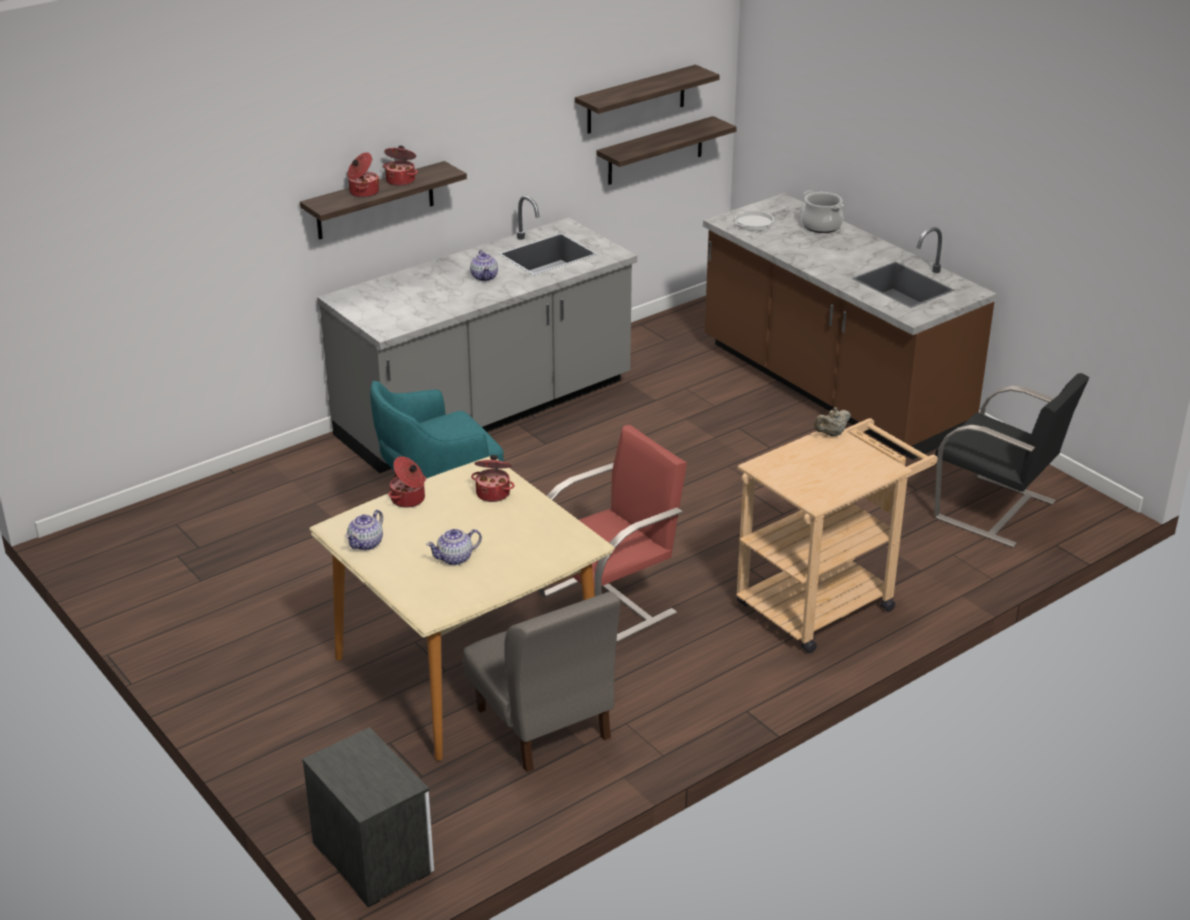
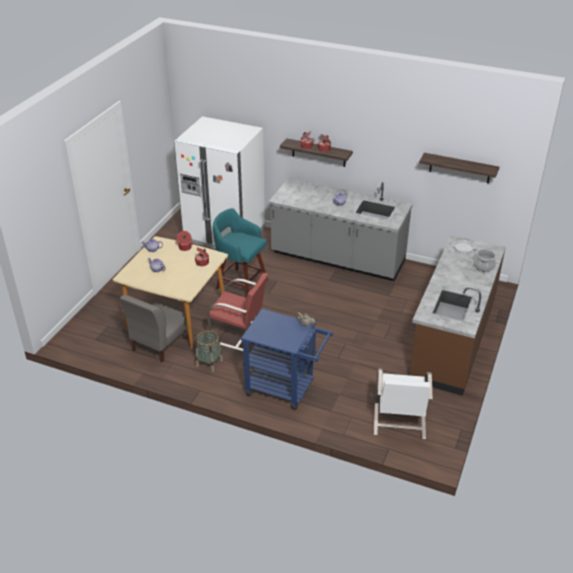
camera: 60 degrees right, 5 degrees up
nightstand [302,727,434,907] -> none
shelf [597,116,737,185] -> none
beige cart [736,418,938,653] -> blue cart [241,309,333,410]
black chair [934,373,1089,548] -> white chair [374,368,433,439]
none -> white fridge [174,116,265,249]
none -> basket [196,330,223,372]

